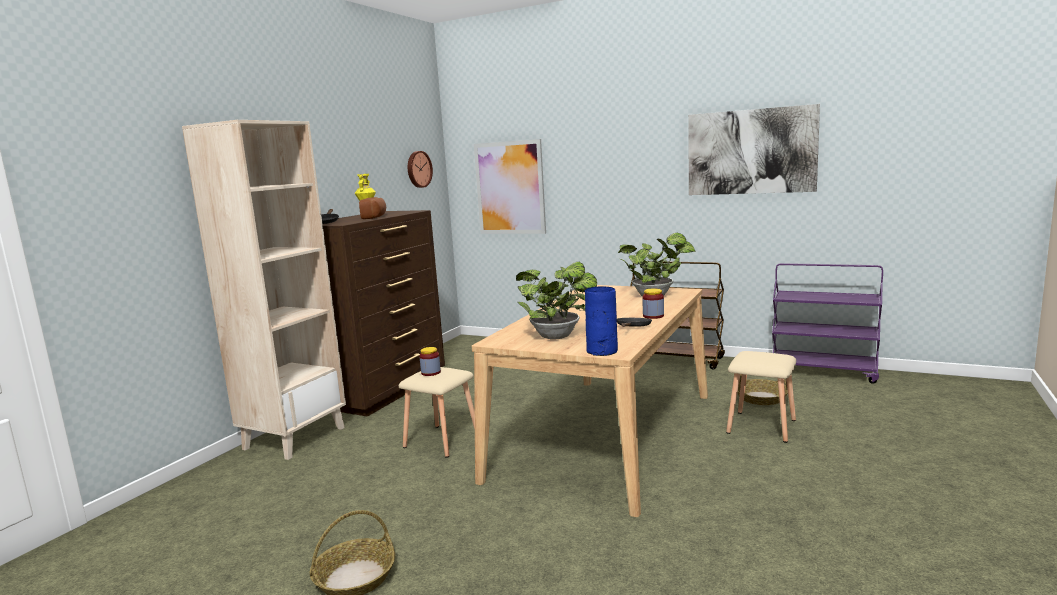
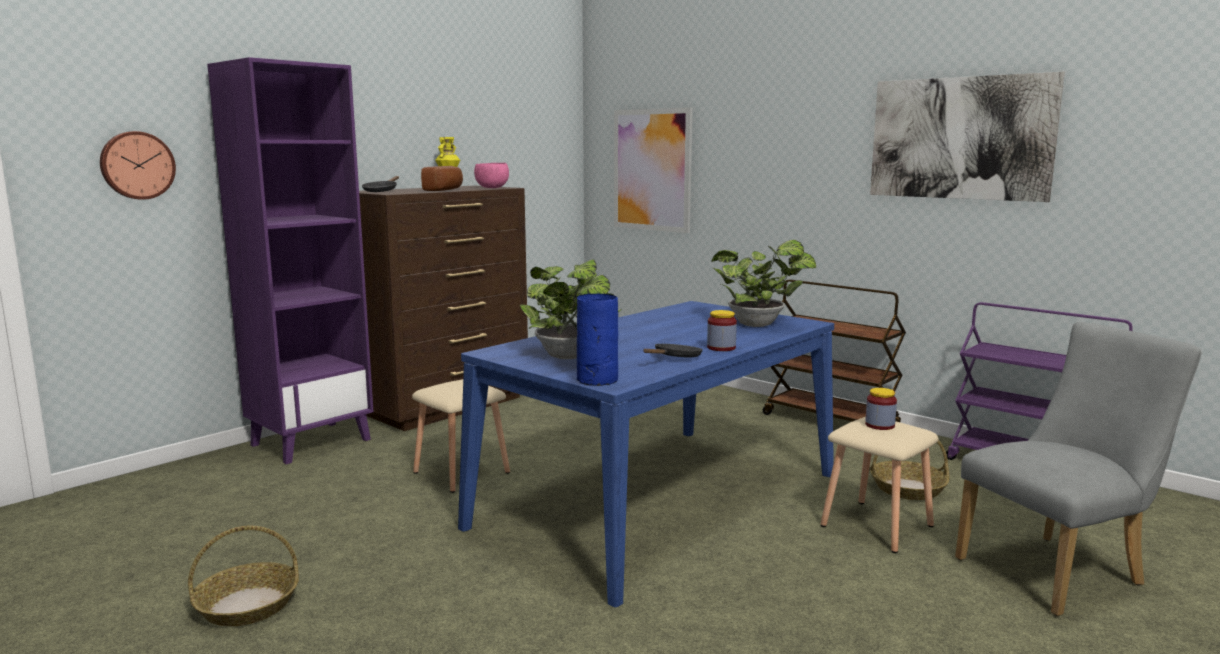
camera: 15 degrees right, 0 degrees up
beige bookcase [182,120,346,460] -> purple bookcase [207,57,374,464]
wall clock [408,151,433,188] -> wall clock moved to [100,131,176,200]
jar [419,347,441,376] -> jar moved to [865,388,897,430]
beige dining table [472,285,708,517] -> blue dining table [458,301,834,607]
none -> pink bowl [474,163,509,188]
none -> grey chair [955,322,1201,616]

